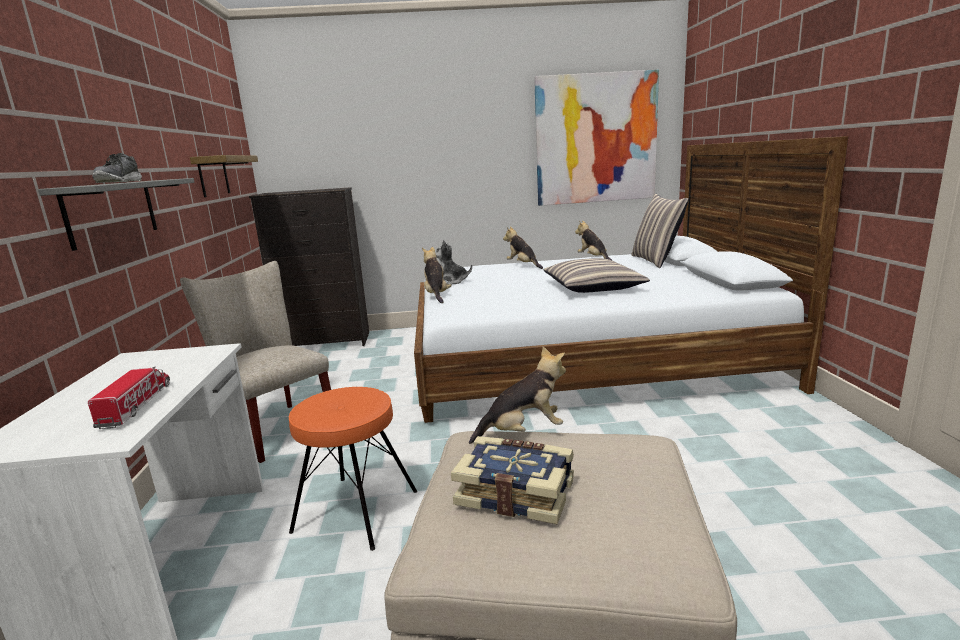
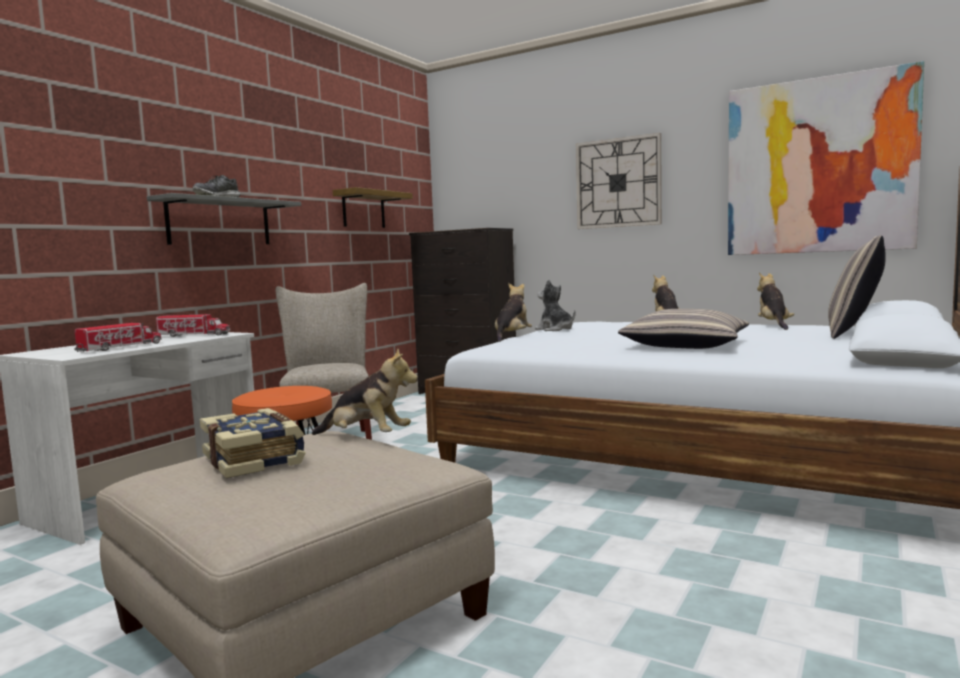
camera: 35 degrees right, 10 degrees down
none -> toy truck [156,314,230,337]
none -> wall clock [576,133,662,229]

